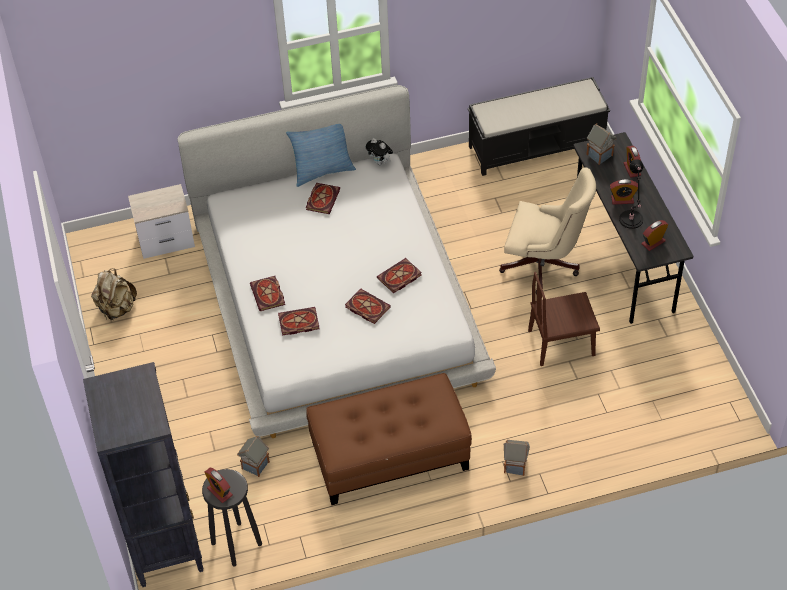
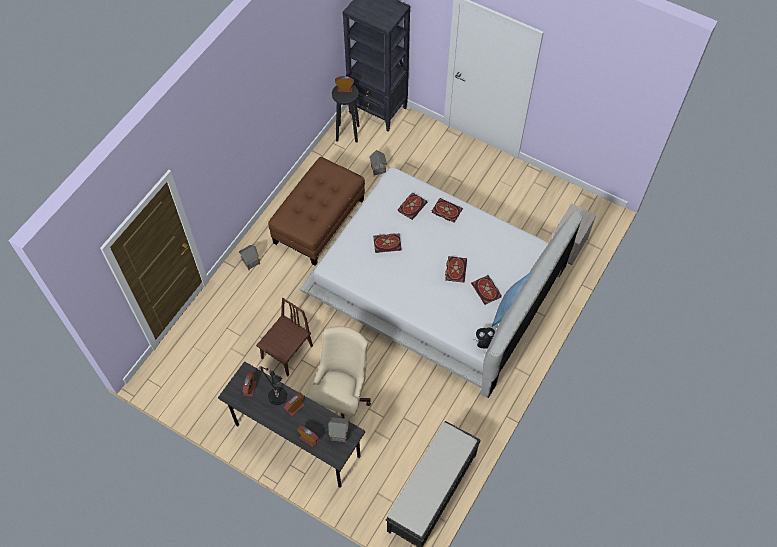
camera: 135 degrees right, 10 degrees up
beige backpack [91,268,137,320] -> none
book [377,258,422,293] -> book moved to [445,256,467,283]
beige office chair [499,167,596,294] -> beige office chair turned 135 degrees clockwise [306,326,371,418]

